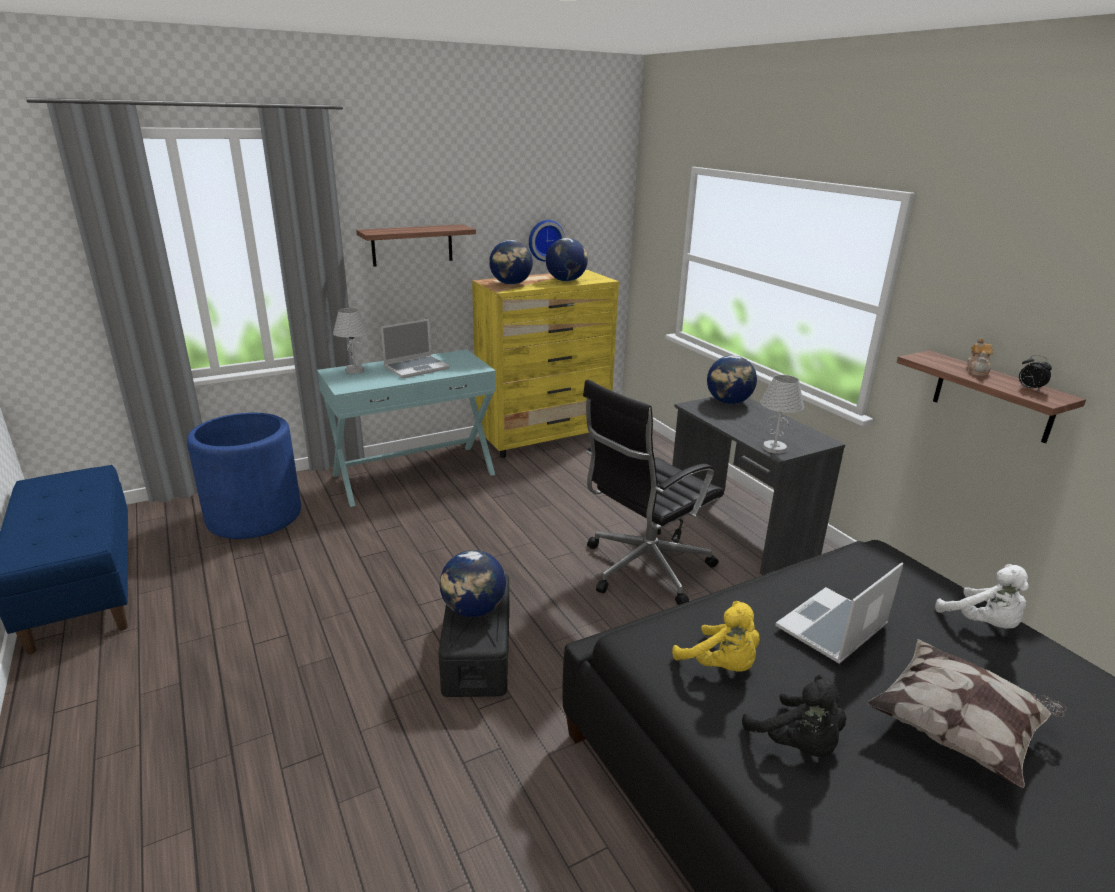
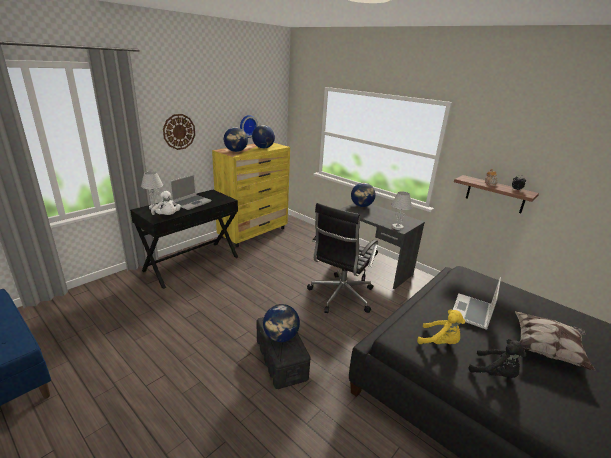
camera: 20 degrees left, 0 degrees up
blue planter [187,413,301,539] -> none
turquoise console table [317,350,496,507] -> black console table [130,190,238,289]
shelf [356,224,476,267] -> wall clock [163,114,195,150]
white plush toy [935,564,1029,629] -> white plush toy moved to [151,191,181,215]

